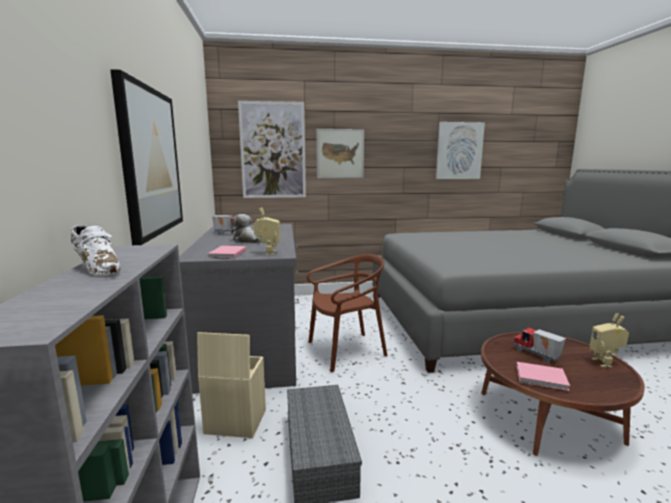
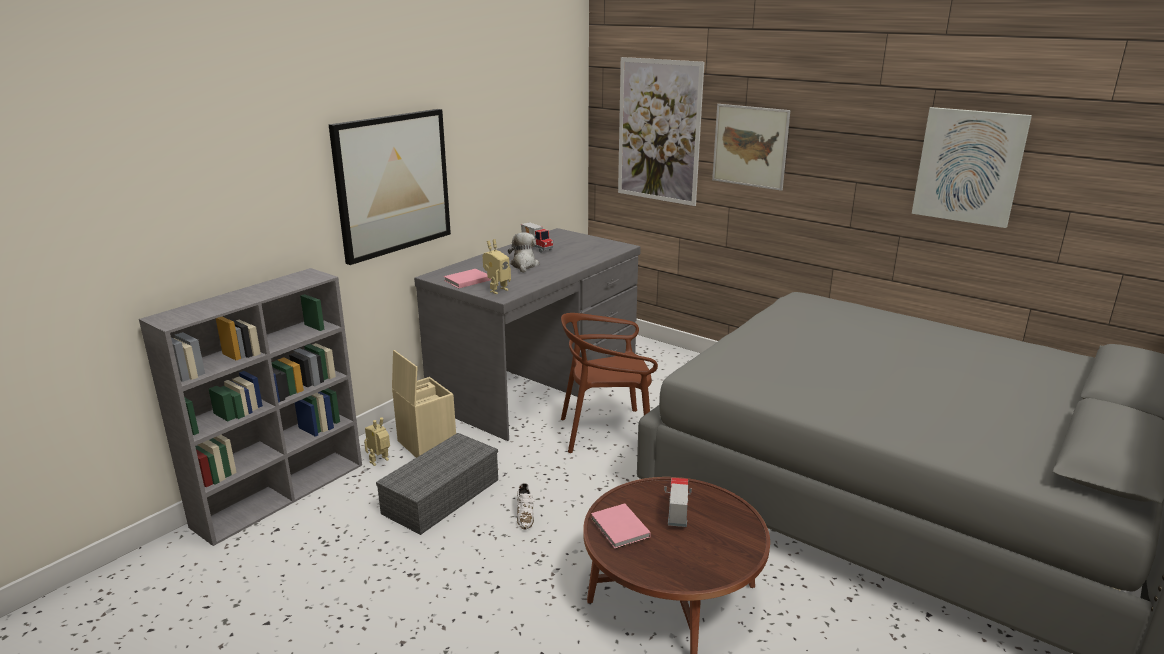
camera: 45 degrees right, 10 degrees up
white shoe [71,225,121,275] -> white shoe moved to [517,482,535,530]
brown chair [307,254,387,372] -> brown chair turned 150 degrees clockwise [561,313,658,453]
toy robot [589,313,629,368] -> toy robot moved to [364,417,390,466]

